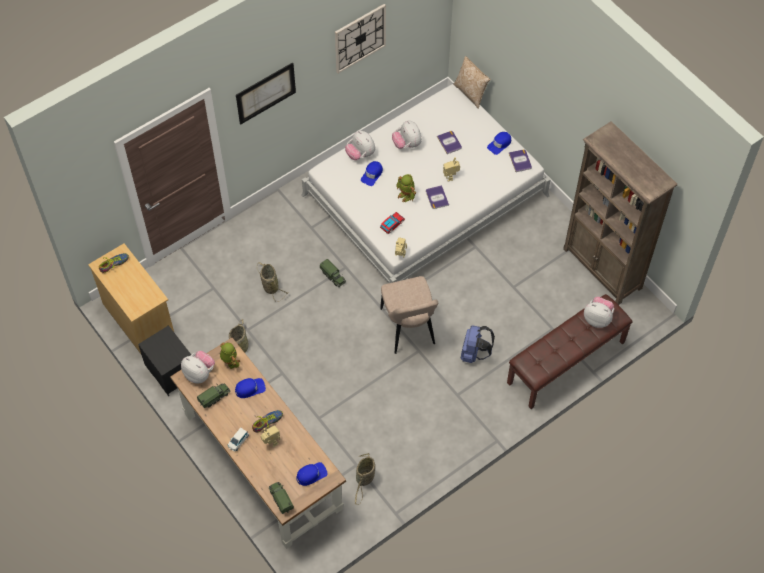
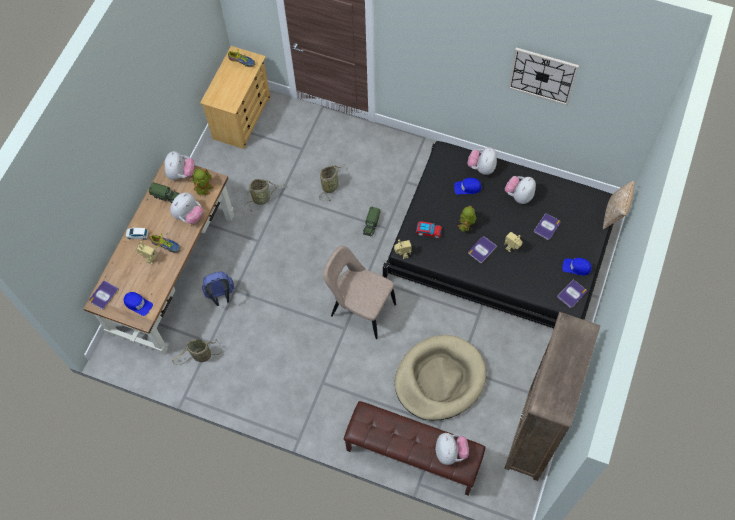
camera: 60 degrees right, 5 degrees up
black nightstand [138,325,191,396] -> none
blue cap [235,378,266,398] -> plush toy [170,192,203,224]
picture [236,62,296,125] -> none
toy truck [269,482,294,514] -> book [89,281,119,310]
white bed [301,83,551,283] -> black bed [383,141,614,328]
beige chair [380,276,438,354] -> beige chair turned 75 degrees clockwise [323,246,396,339]
blue backpack [461,325,495,363] -> blue backpack moved to [202,272,234,306]
none -> beige dog bed [395,335,486,420]

